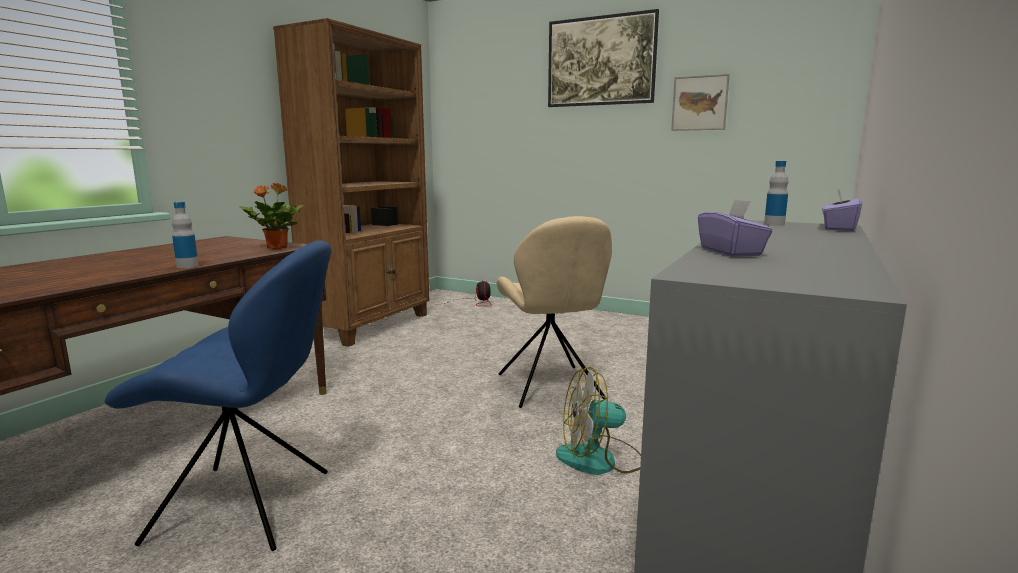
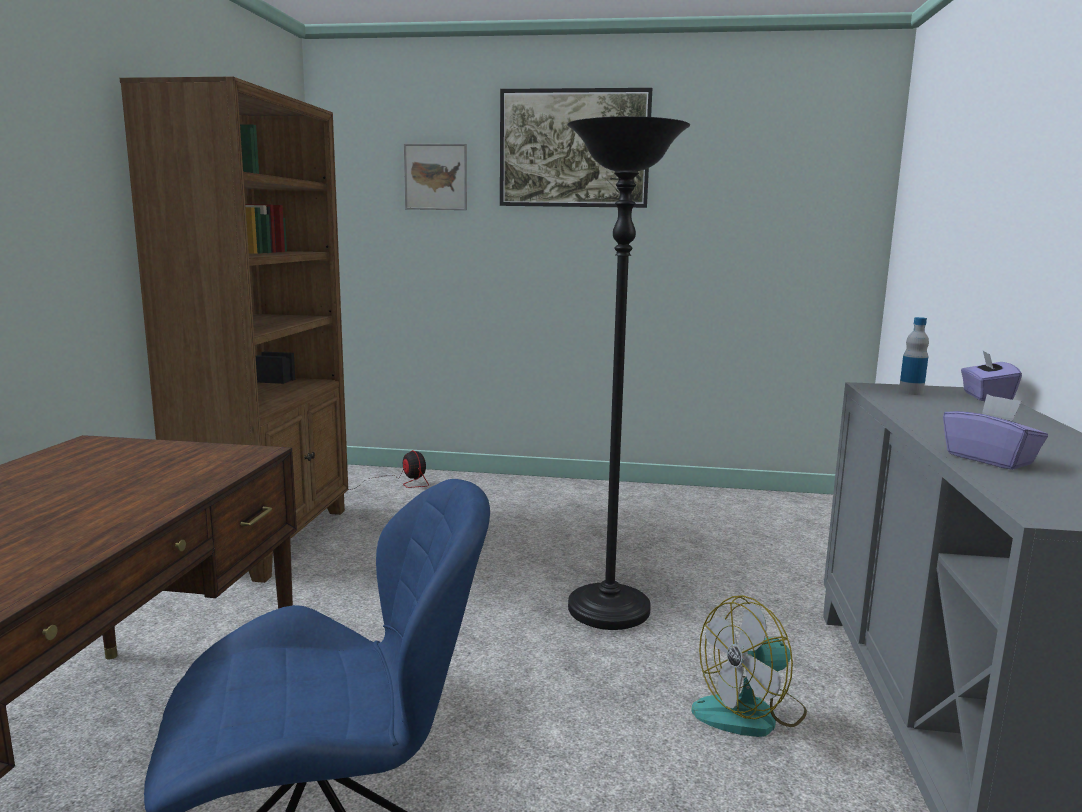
camera: 20 degrees left, 0 degrees up
bottle [172,202,199,268] -> none
potted plant [239,183,304,249] -> none
beige chair [496,216,612,408] -> black floor lamp [567,116,690,630]
picture [671,74,730,131] -> picture moved to [404,144,467,210]

